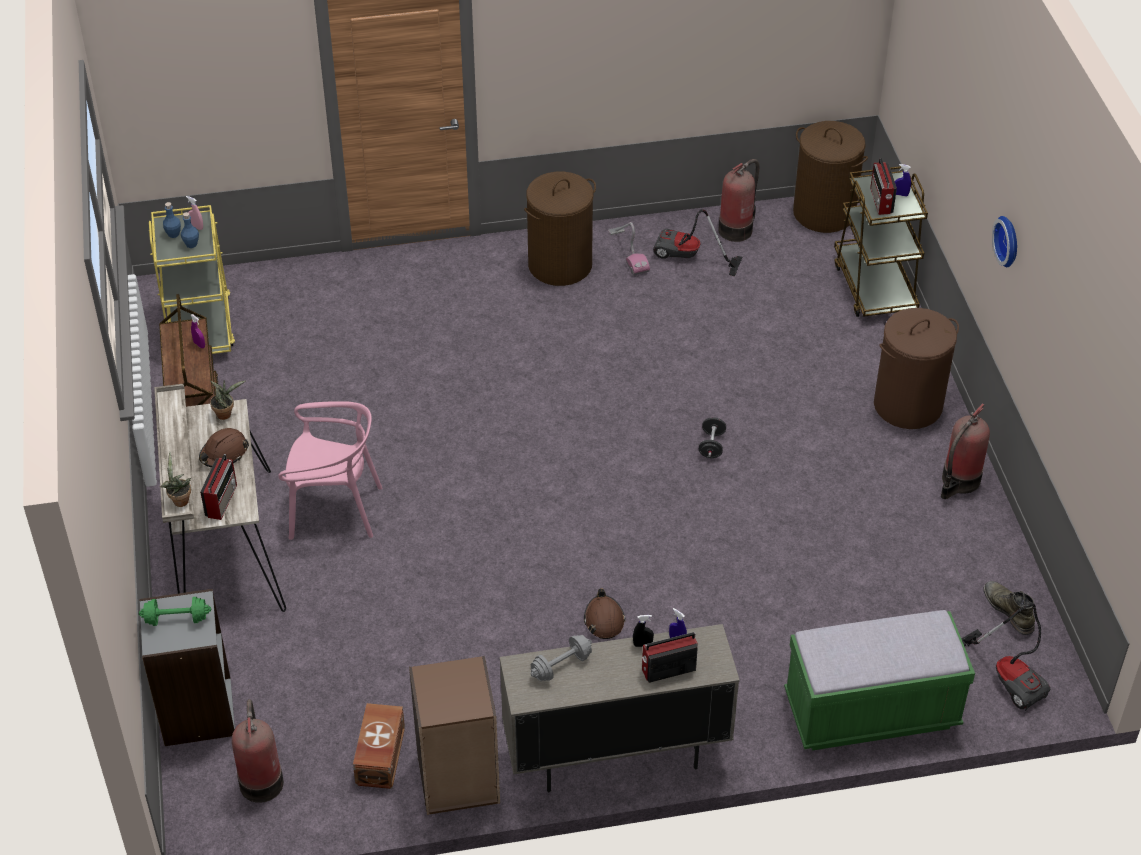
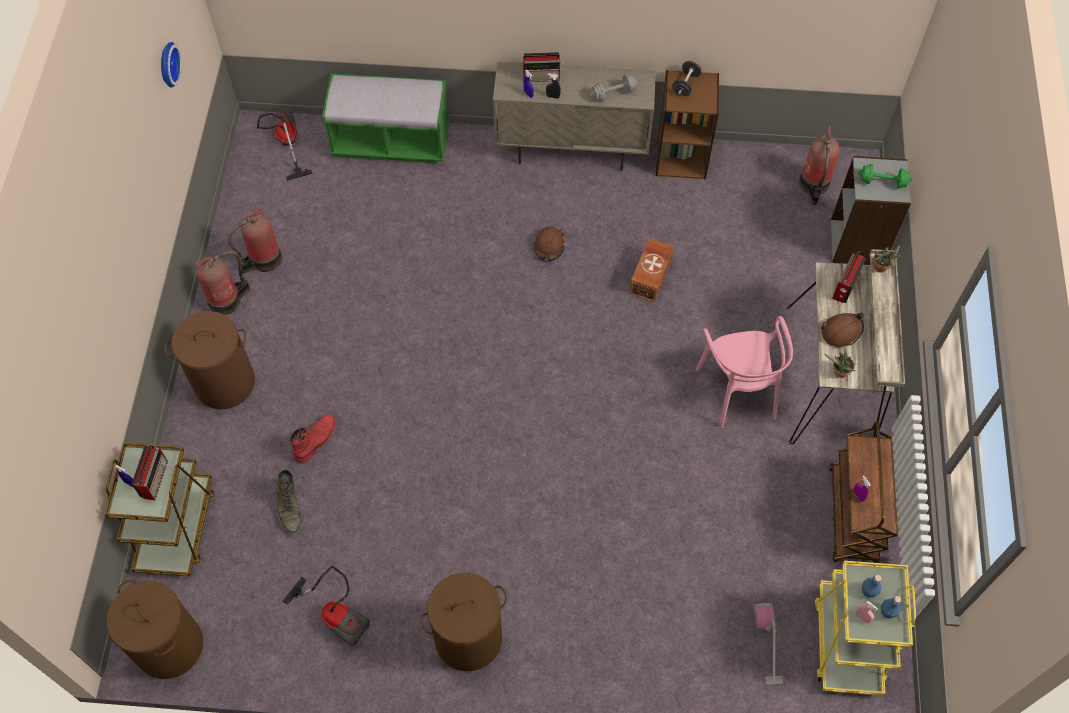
camera: 165 degrees left, 15 degrees up
pink chair [278,401,382,540] -> pink chair turned 120 degrees counterclockwise [696,316,793,428]
brown storage box [353,703,405,789] -> brown storage box moved to [630,238,674,303]
vacuum cleaner [608,222,650,275] -> vacuum cleaner moved to [753,603,783,685]
black dumbbell [699,417,726,458] -> black dumbbell moved to [672,61,702,96]
fire extinguisher [718,159,760,242] -> fire extinguisher moved to [228,207,282,273]
green boot [984,581,1035,635] -> green boot moved to [277,469,301,535]
wall clock [992,216,1017,267] -> wall clock moved to [161,42,182,87]
none -> red boot [290,414,336,463]

